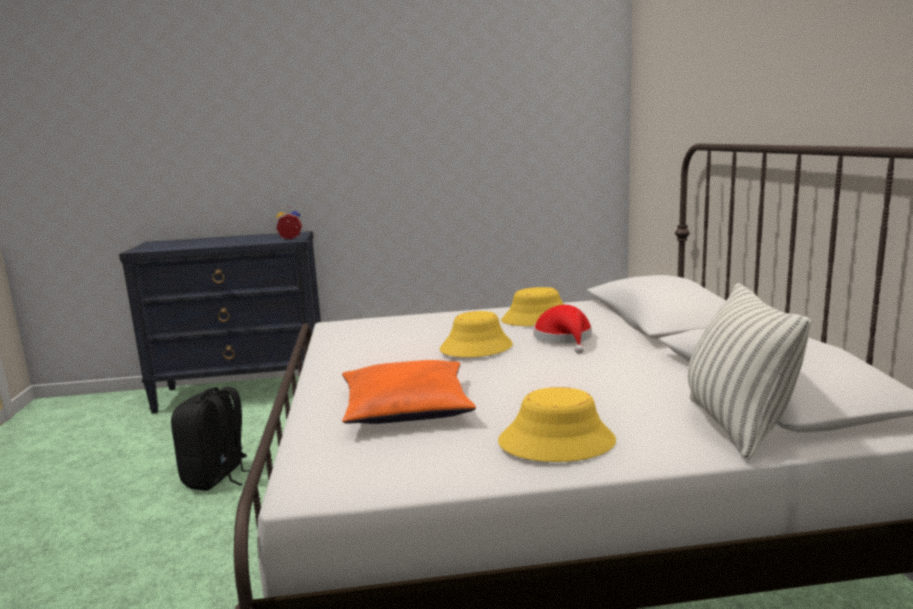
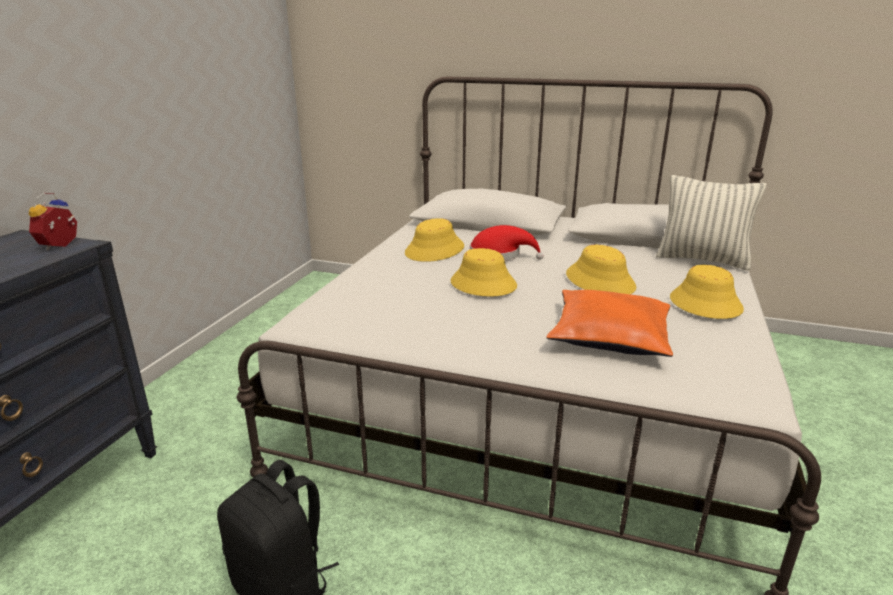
camera: 65 degrees left, 10 degrees up
none -> yellow hat [566,245,636,294]

